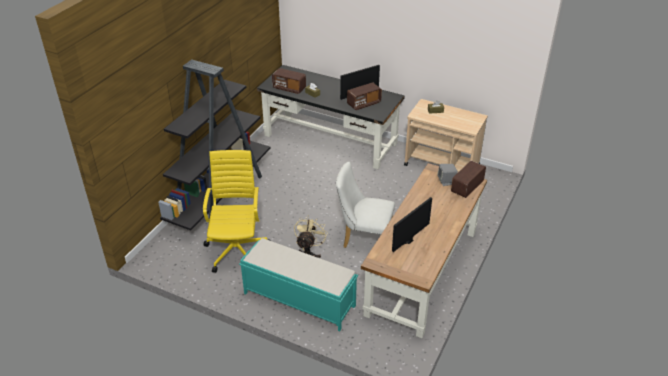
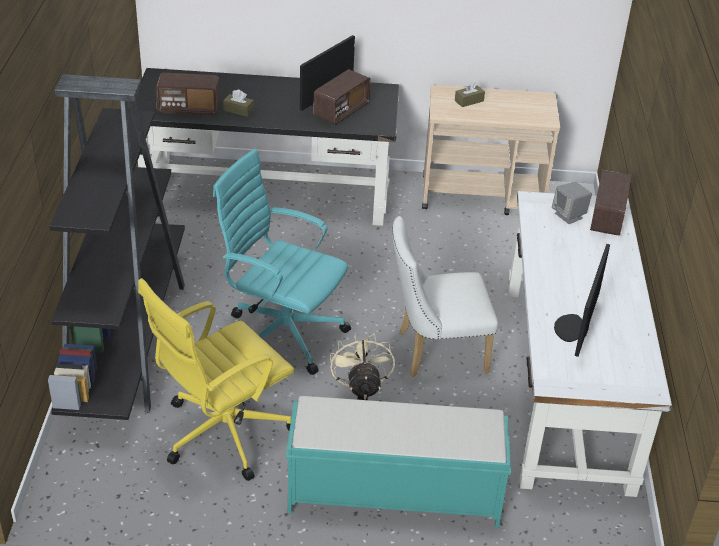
camera: 25 degrees left, 0 degrees up
yellow office chair [203,150,269,273] -> yellow office chair turned 105 degrees counterclockwise [138,278,294,481]
brown desk [361,163,487,338] -> white desk [508,191,672,497]
none -> turquoise office chair [213,149,351,375]

